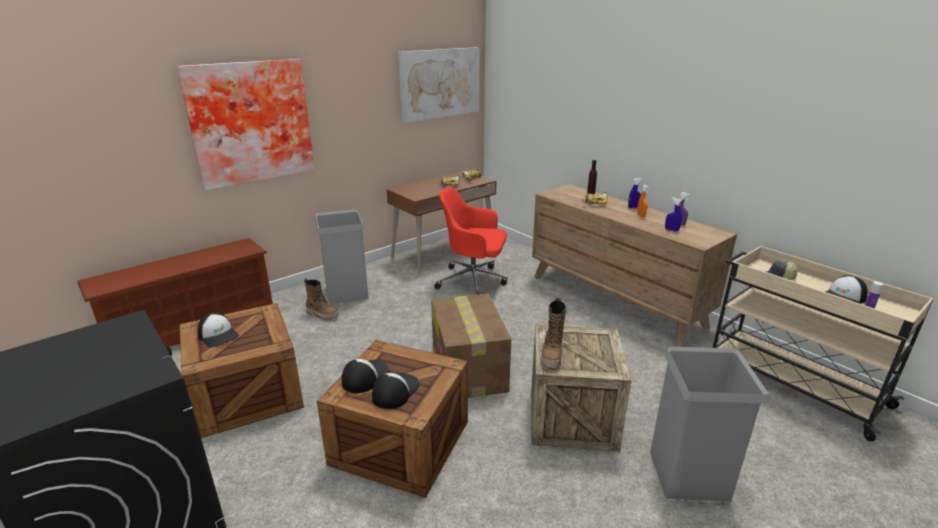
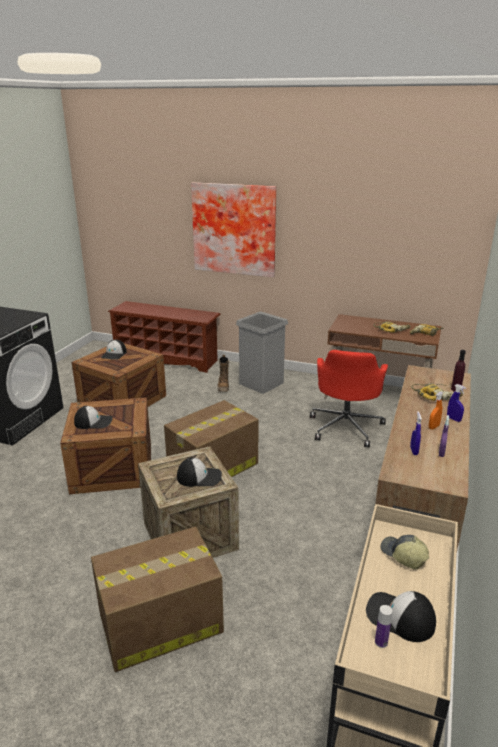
camera: 60 degrees right, 0 degrees up
cap [341,359,389,393] -> cap moved to [177,457,222,487]
picture [398,47,480,123] -> none
red office chair [434,187,508,295] -> red office chair turned 150 degrees counterclockwise [310,350,388,448]
boot [540,297,567,368] -> none
grey trash can [650,347,768,502] -> cardboard box [91,527,224,672]

